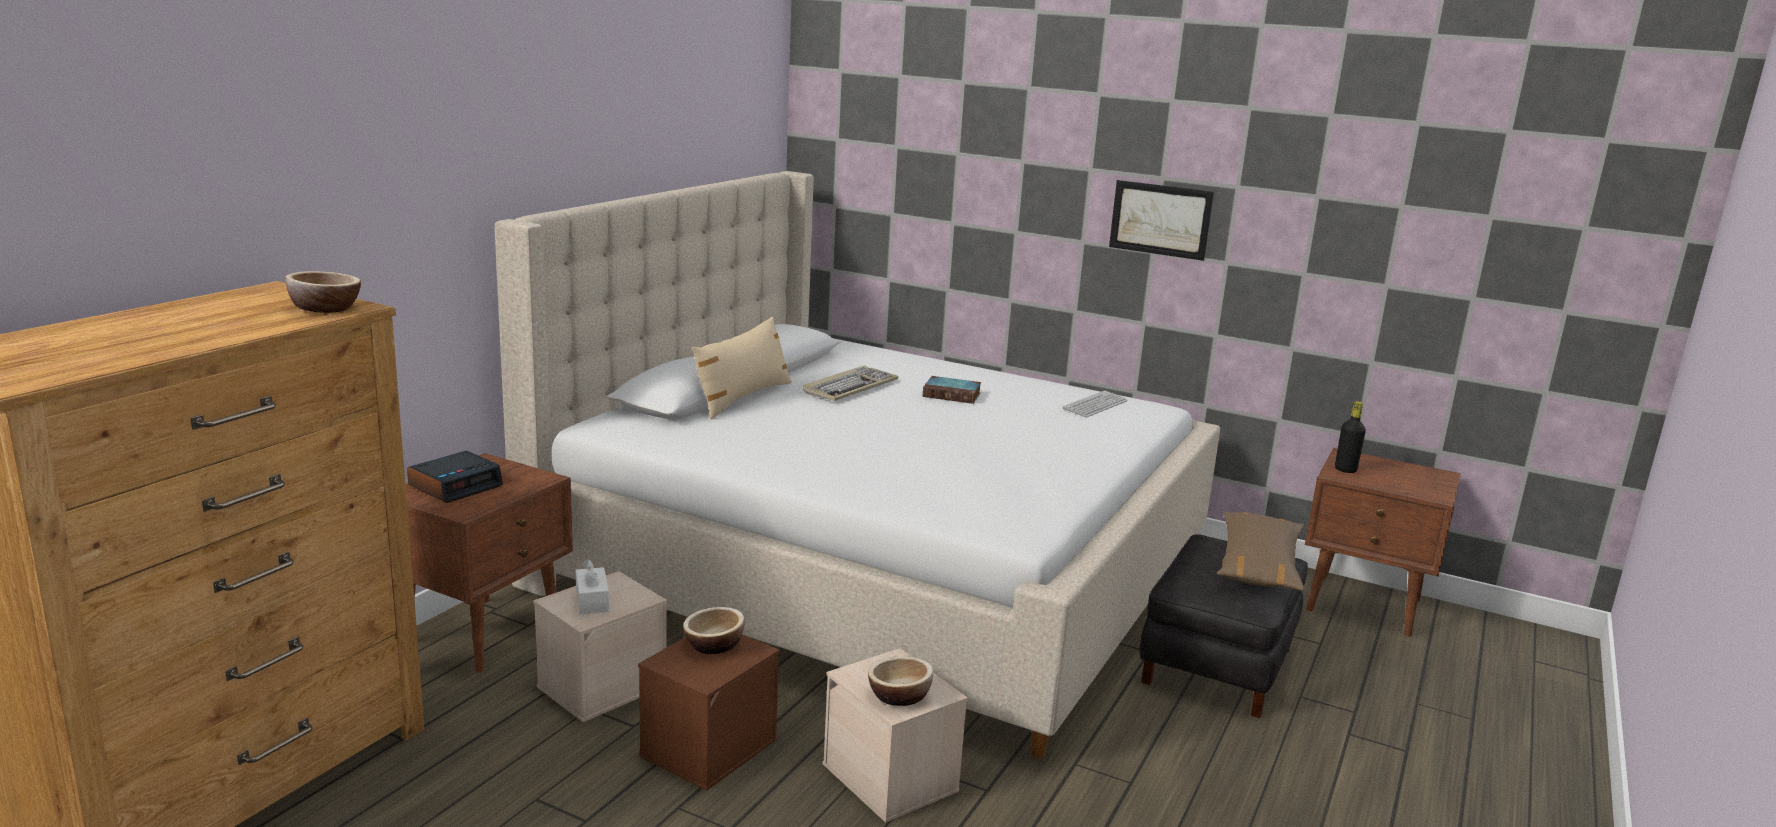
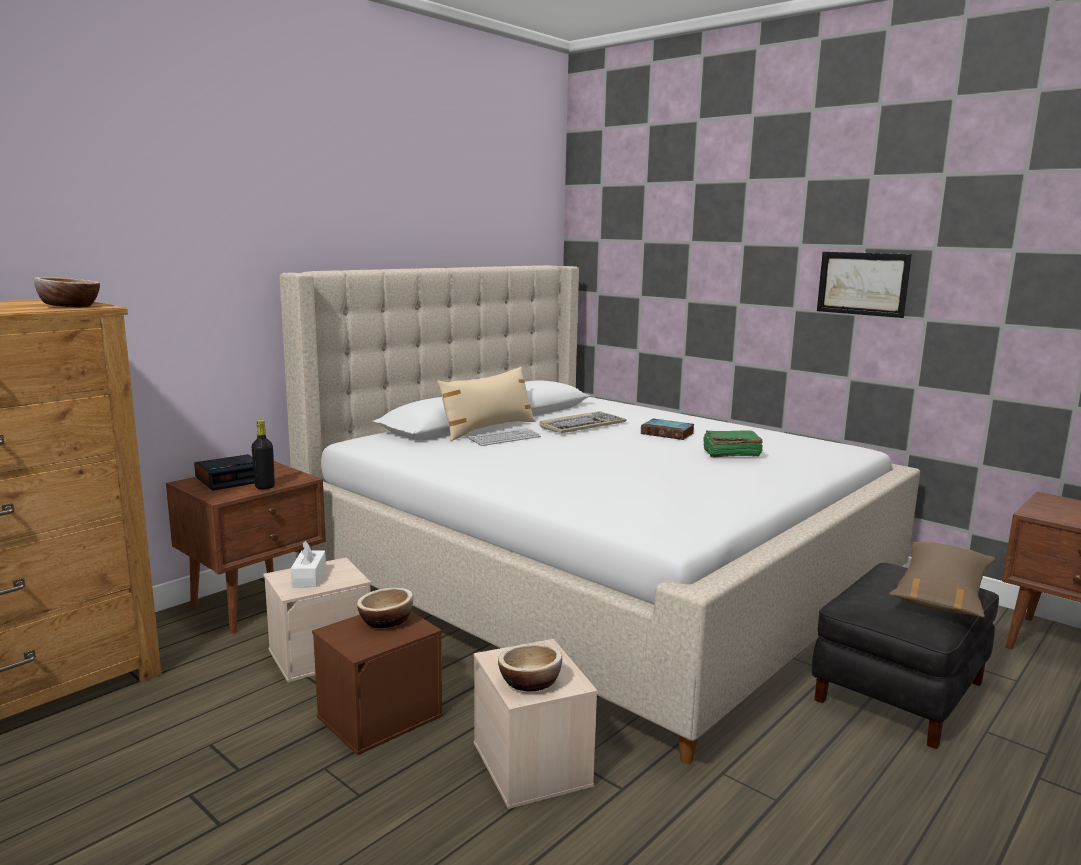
camera: 15 degrees right, 5 degrees down
keyboard [1063,390,1128,418] -> keyboard moved to [468,428,541,446]
black bottle [1335,401,1366,473] -> black bottle moved to [252,420,275,489]
none -> green book [703,430,763,458]

